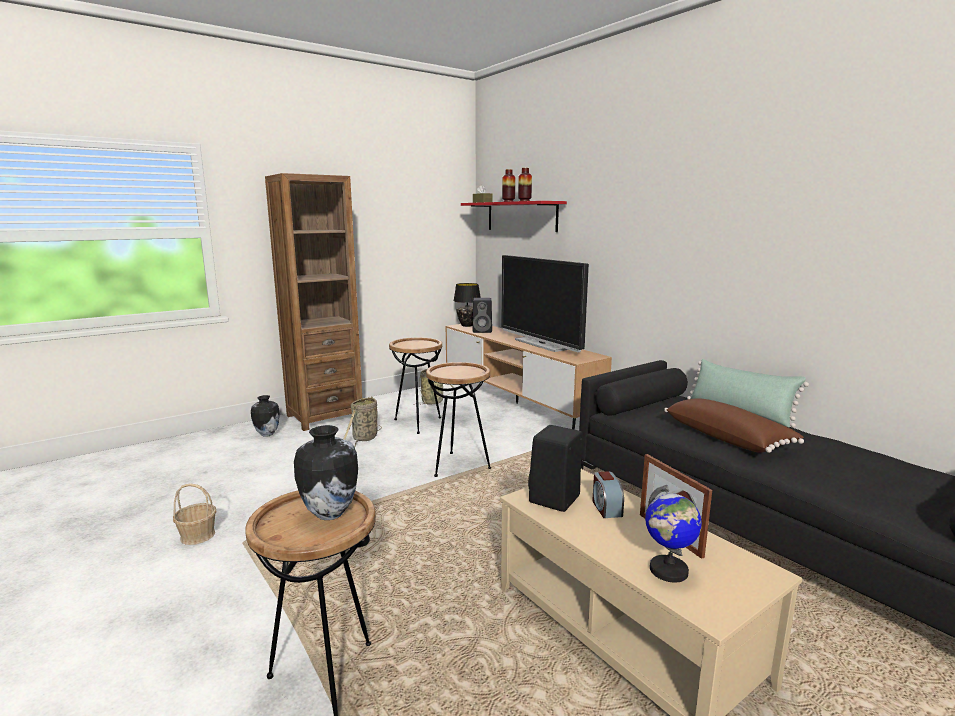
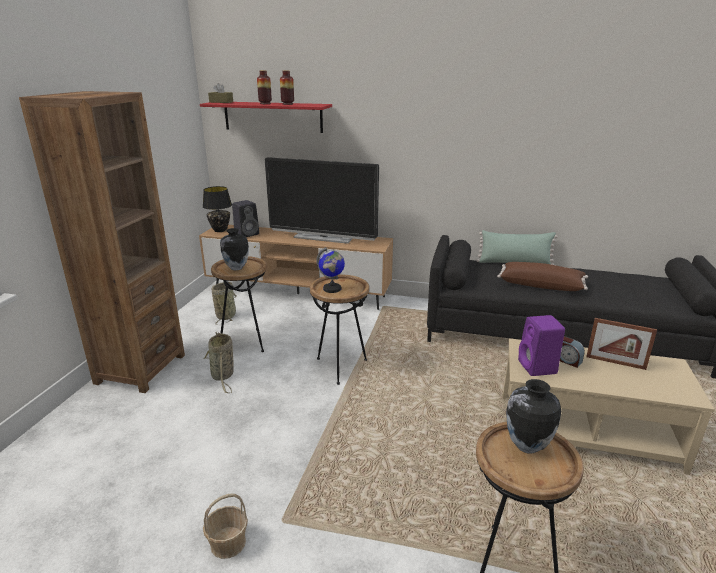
camera: 40 degrees left, 10 degrees up
vase [251,395,280,437] -> vase moved to [220,228,249,270]
black speaker [528,425,583,512] -> purple speaker [518,315,565,376]
globe [645,485,702,583] -> globe moved to [316,247,345,293]

